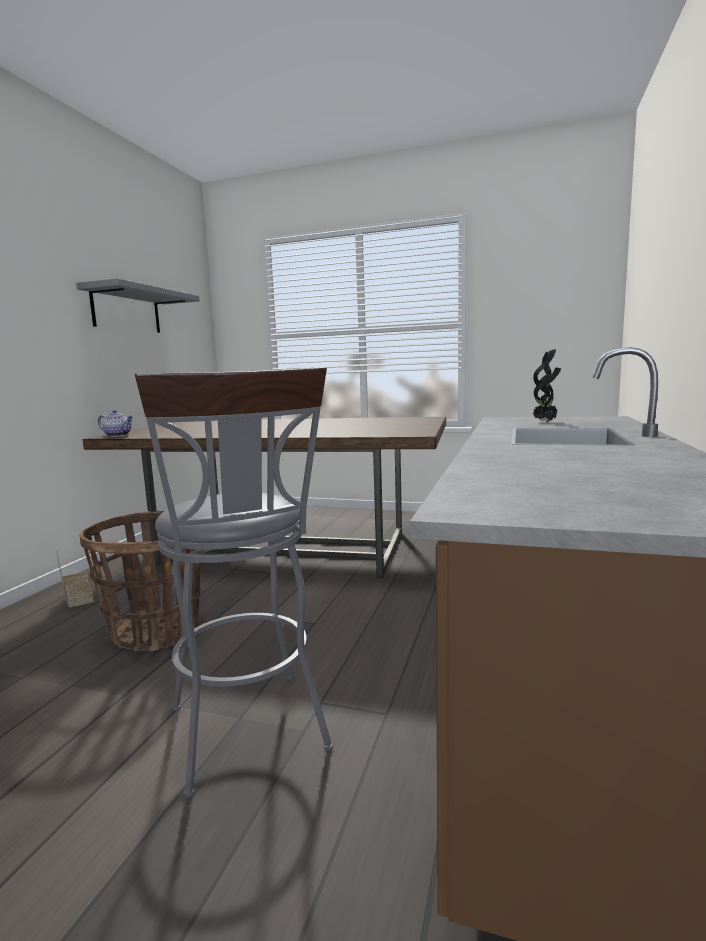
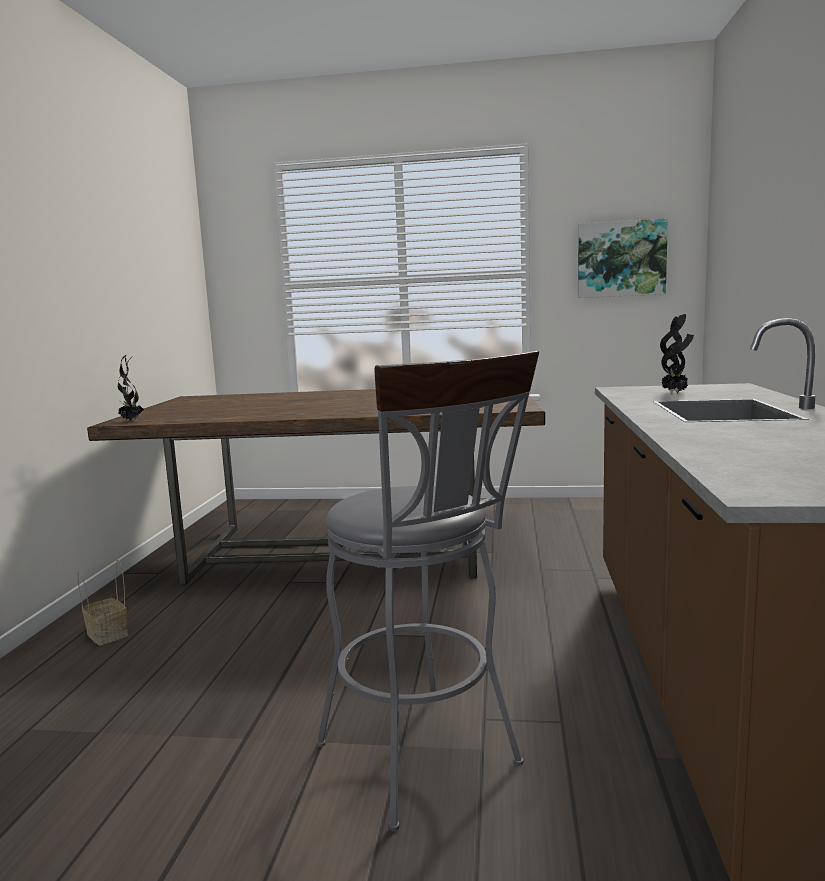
camera: 10 degrees left, 0 degrees up
grey shelf [76,278,200,333] -> none
basket [79,511,202,651] -> none
teapot [98,410,134,437] -> potted plant [118,355,144,421]
none -> picture [578,218,668,298]

